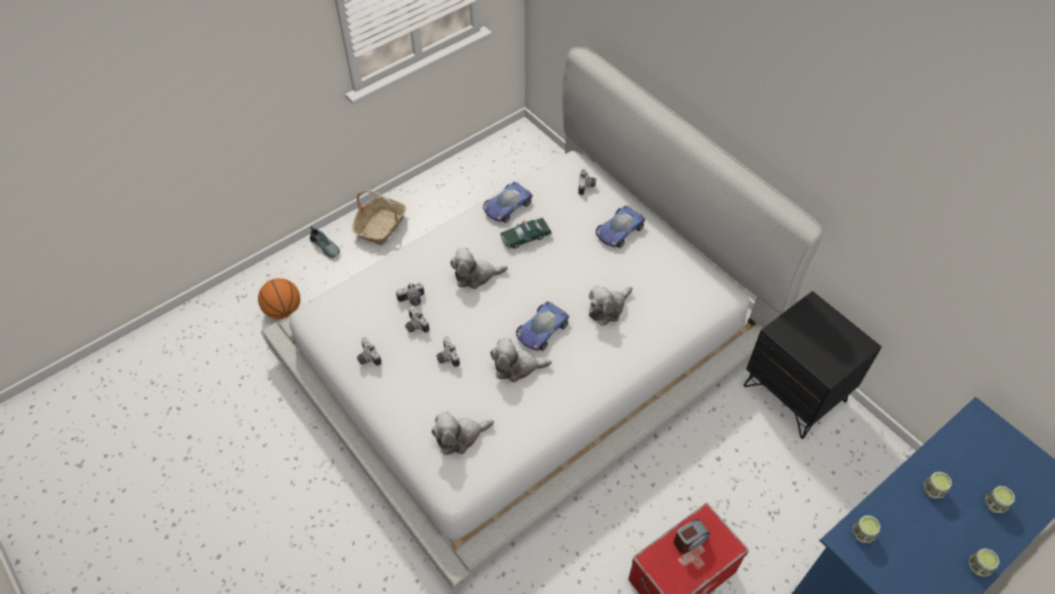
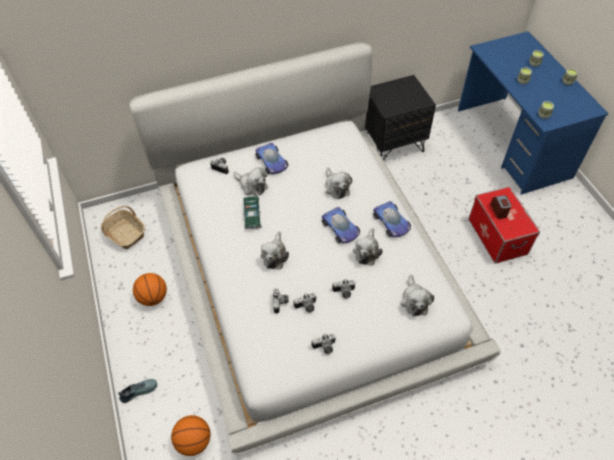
camera: 70 degrees left, 0 degrees up
basket [352,190,406,245] -> basket moved to [101,206,145,249]
toy car [483,182,533,223] -> toy car moved to [373,201,411,237]
none -> basketball [133,273,167,306]
none -> plush toy [233,167,268,196]

